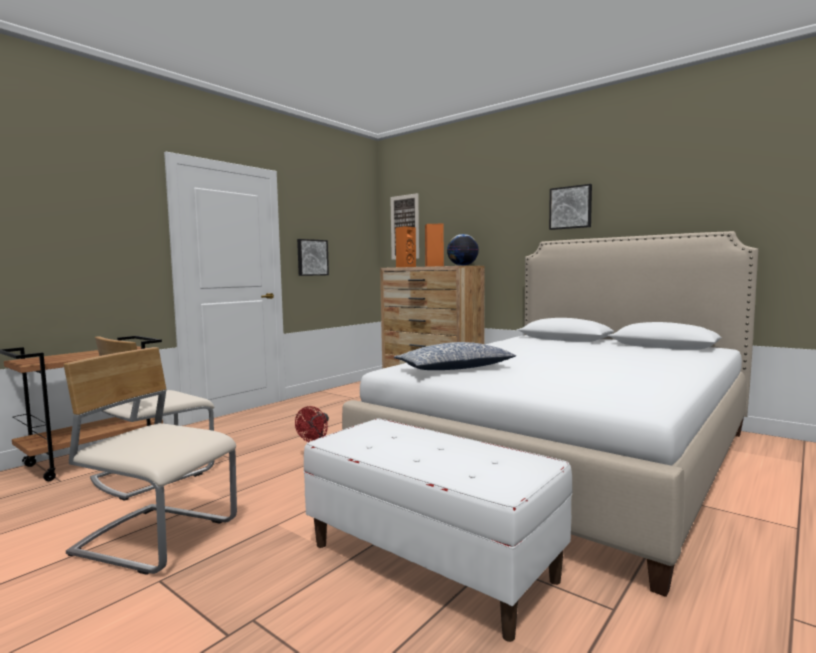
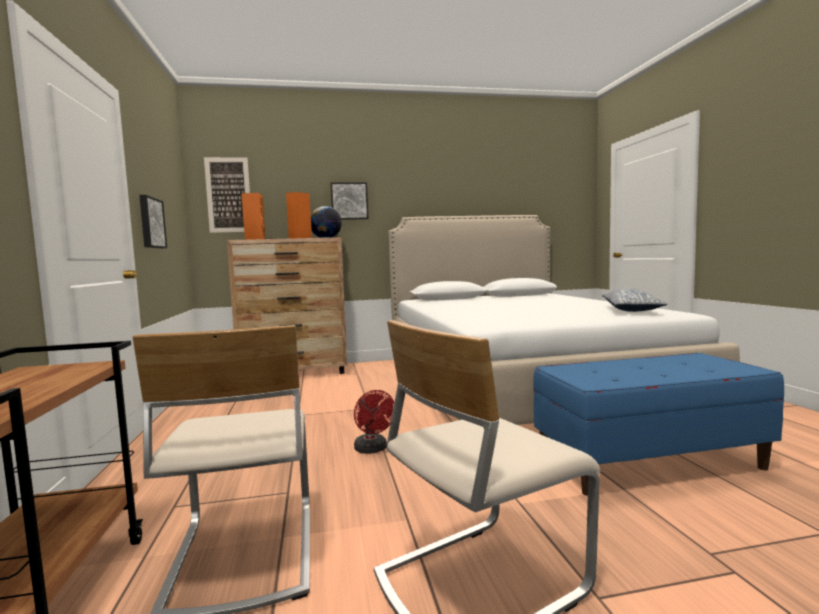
camera: 50 degrees left, 0 degrees up
white bench [303,418,572,642] -> blue bench [533,353,784,496]
pillow [394,342,516,370] -> pillow moved to [602,288,668,312]
picture [549,184,592,230] -> picture moved to [331,182,368,220]

